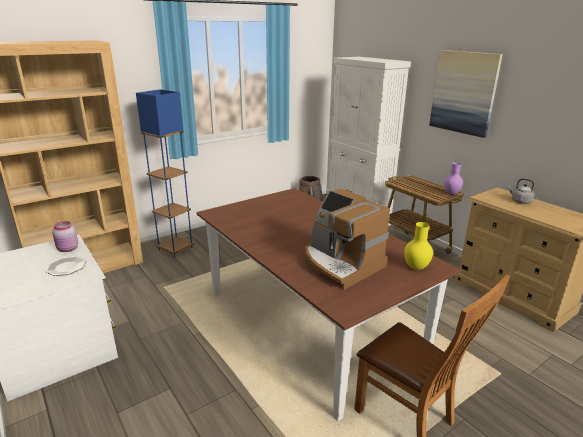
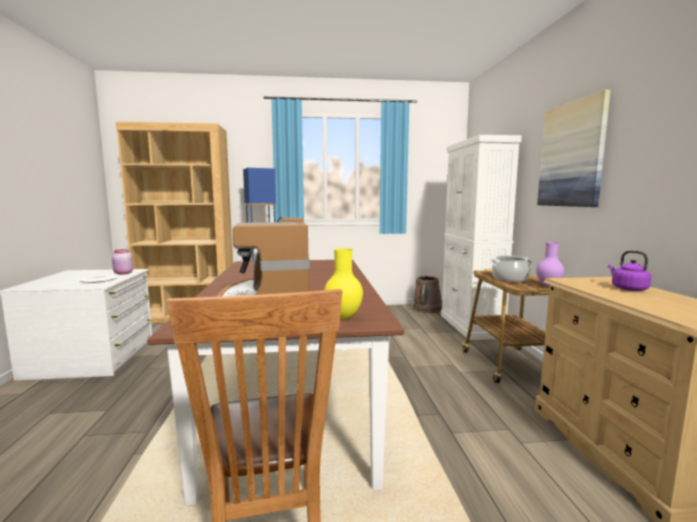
camera: 30 degrees right, 15 degrees down
grey kettle [508,178,534,204] -> purple kettle [608,251,651,291]
none -> cooking pot [491,255,533,282]

